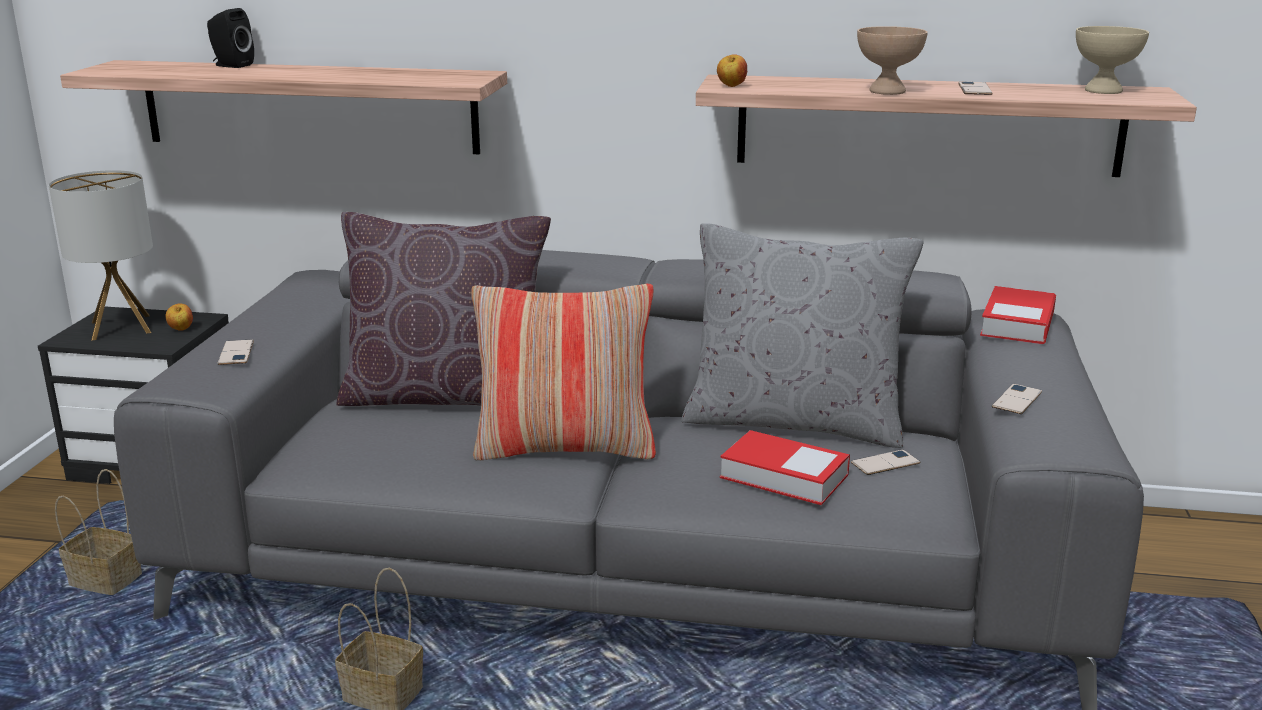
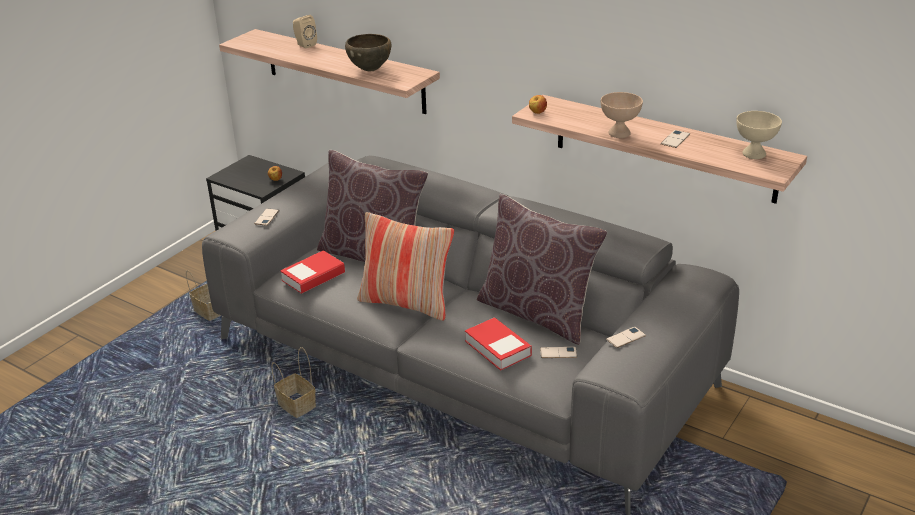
camera: 25 degrees right, 10 degrees up
table lamp [49,170,153,341] -> none
black speaker [207,8,254,68] -> beige speaker [293,15,317,49]
grey pillow [681,223,924,448] -> brown pillow [477,194,607,345]
book [980,286,1056,344] -> book moved to [280,250,345,294]
none -> brown bowl [345,34,391,71]

